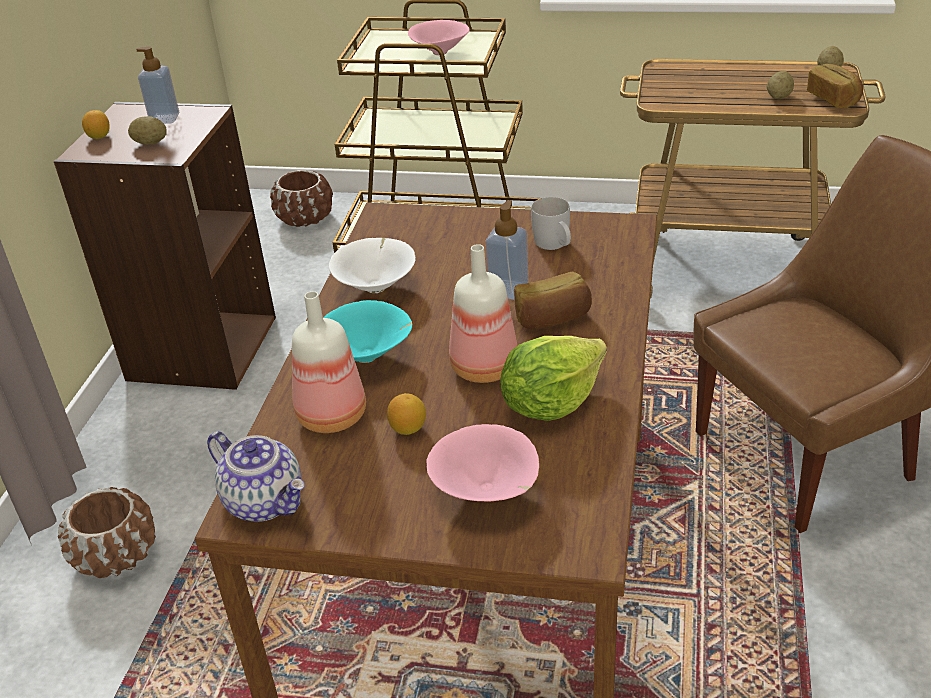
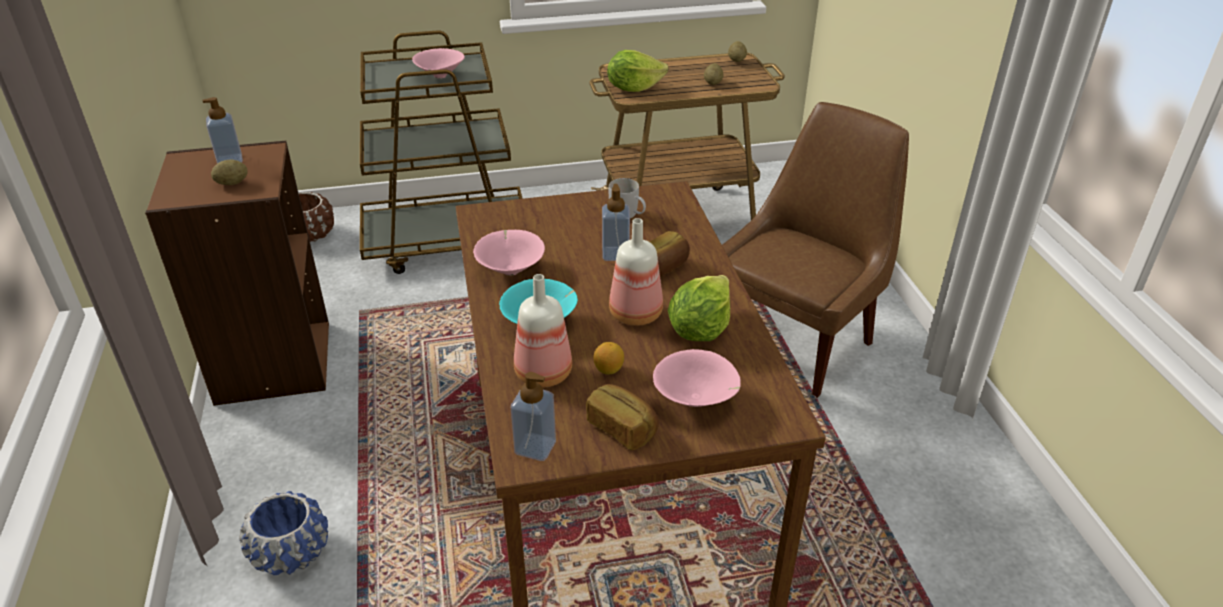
camera: 25 degrees left, 0 degrees up
brown planter [58,487,156,578] -> blue planter [239,491,328,575]
lemon [82,110,110,139] -> none
teapot [207,431,305,522] -> soap dispenser [511,372,556,461]
white bowl [329,238,416,293] -> pink bowl [473,230,545,276]
bread [807,64,863,108] -> bread moved to [586,384,659,450]
none -> lettuce [607,50,669,92]

